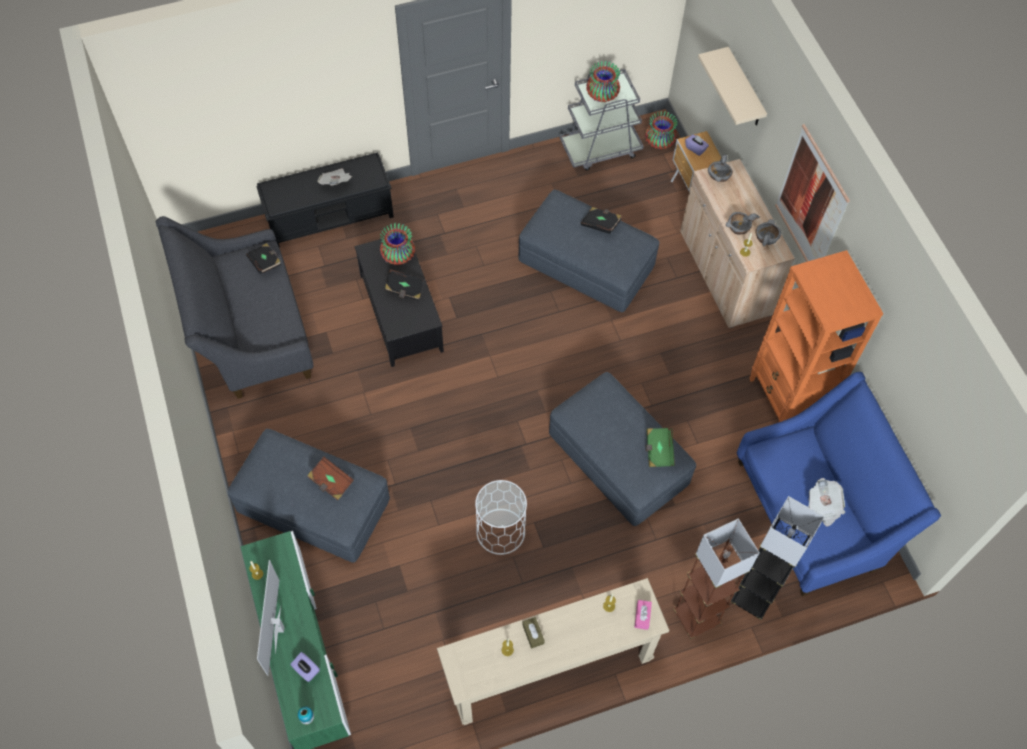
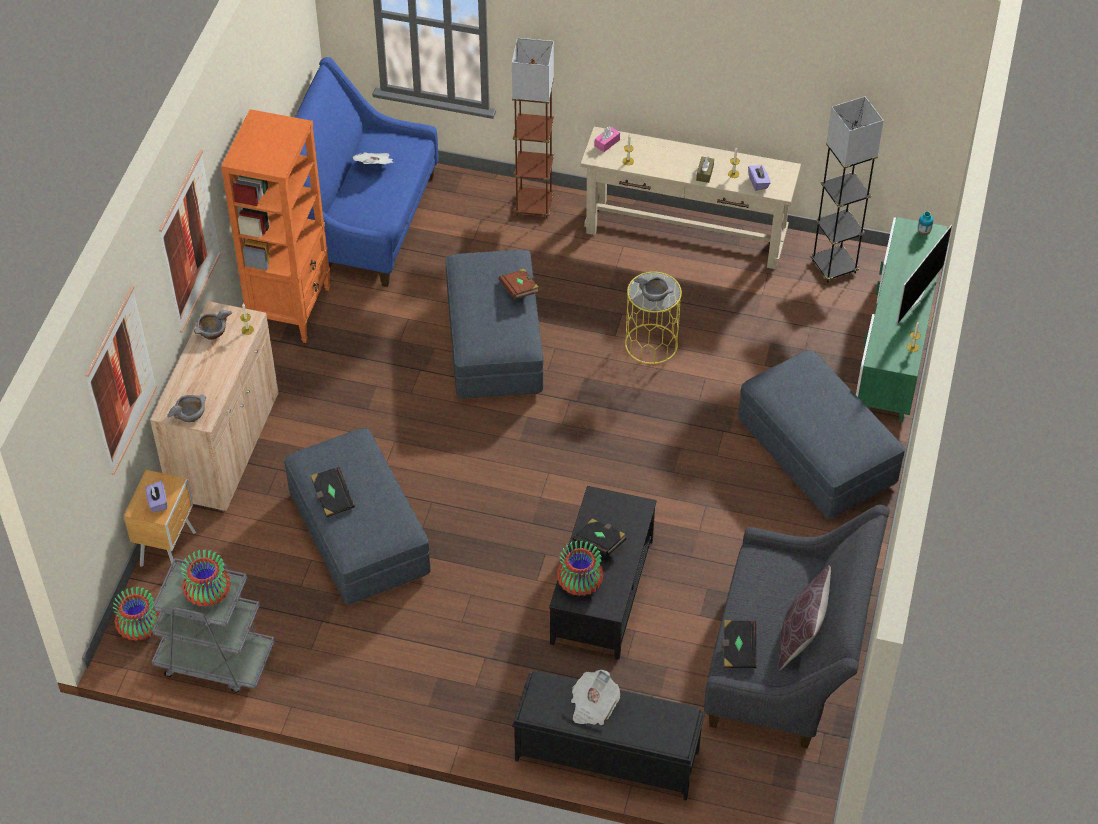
camera: 145 degrees left, 10 degrees down
purple tissue box [291,652,320,682] -> purple tissue box moved to [748,165,770,191]
brown book [307,457,354,500] -> brown book moved to [499,268,539,299]
white side table [475,480,527,555] -> yellow side table [625,272,682,364]
green book [645,428,675,467] -> none
beige shelf [698,47,767,125] -> picture [85,285,157,475]
grey bowl [726,212,760,234] -> grey bowl moved to [633,276,674,302]
grey floor lamp [730,496,825,620] -> grey floor lamp moved to [811,96,884,283]
none -> brown pillow [778,566,831,671]

